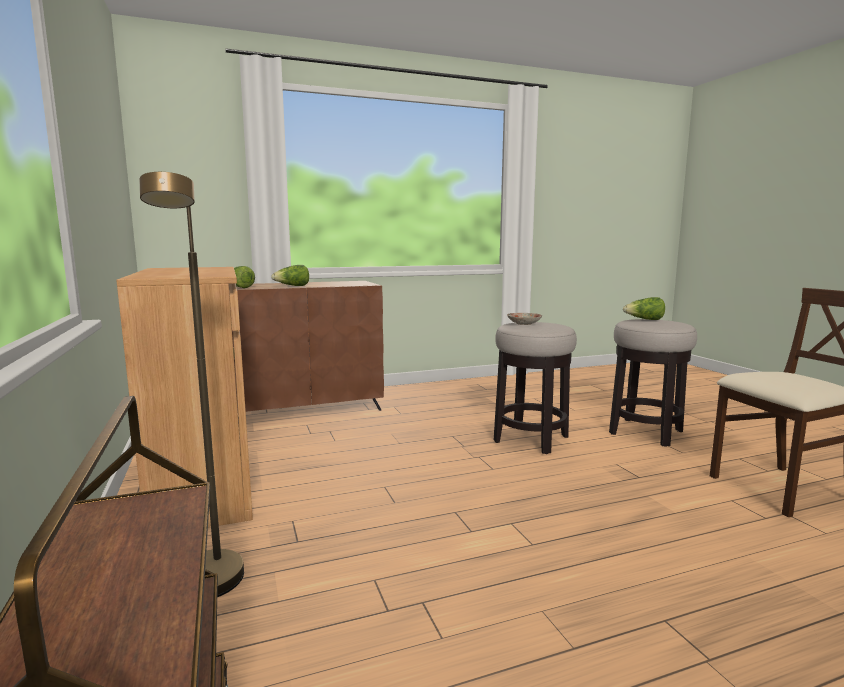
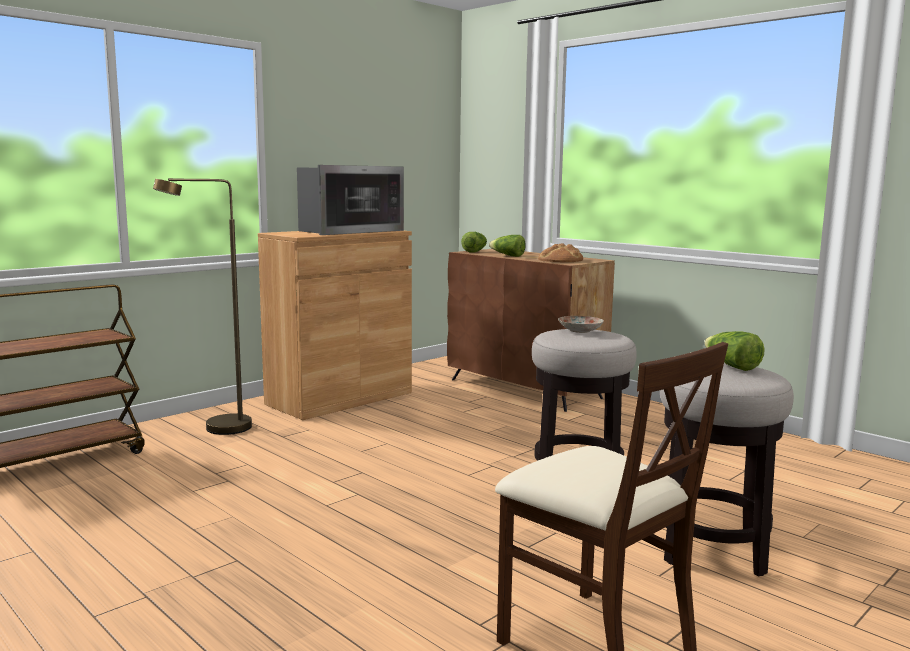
camera: 65 degrees right, 0 degrees up
none -> microwave [297,165,404,235]
none -> bread [538,243,583,262]

